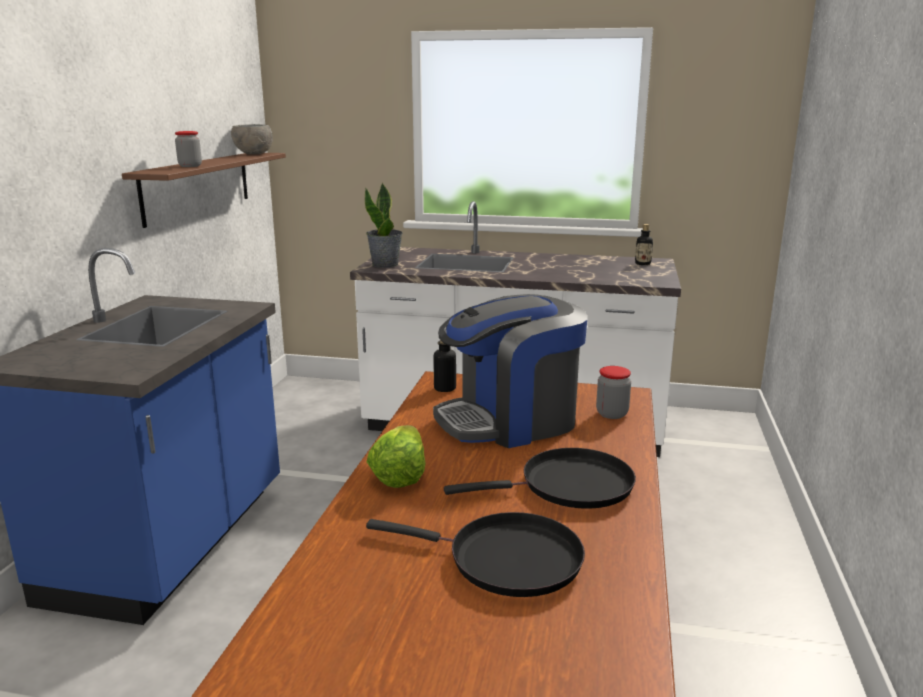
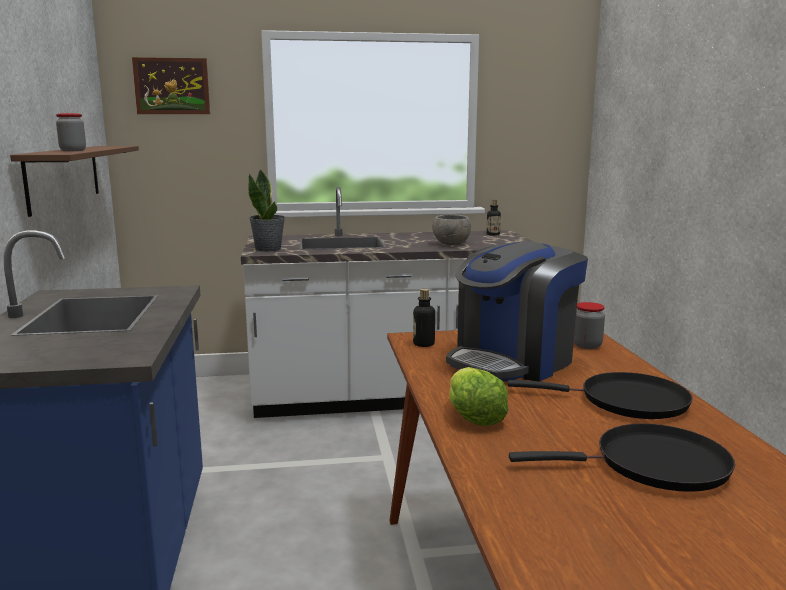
camera: 20 degrees left, 5 degrees down
grey bowl [231,124,273,154] -> grey bowl moved to [432,214,471,245]
black frying pan [444,448,636,509] -> black frying pan turned 45 degrees clockwise [507,372,693,419]
none -> picture [132,57,210,114]

